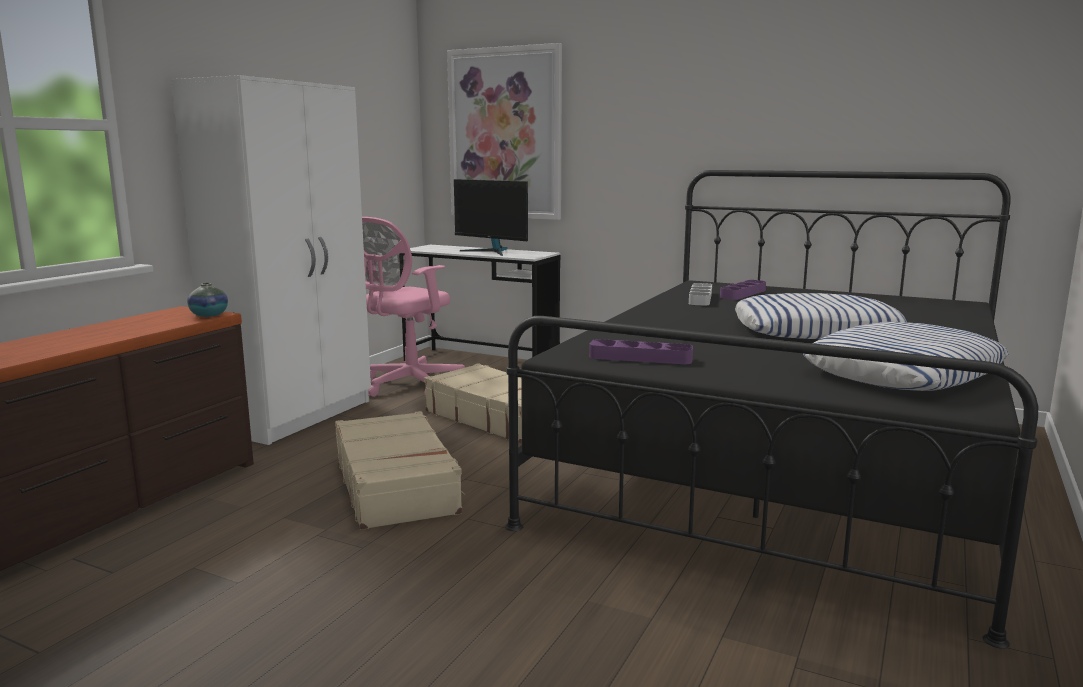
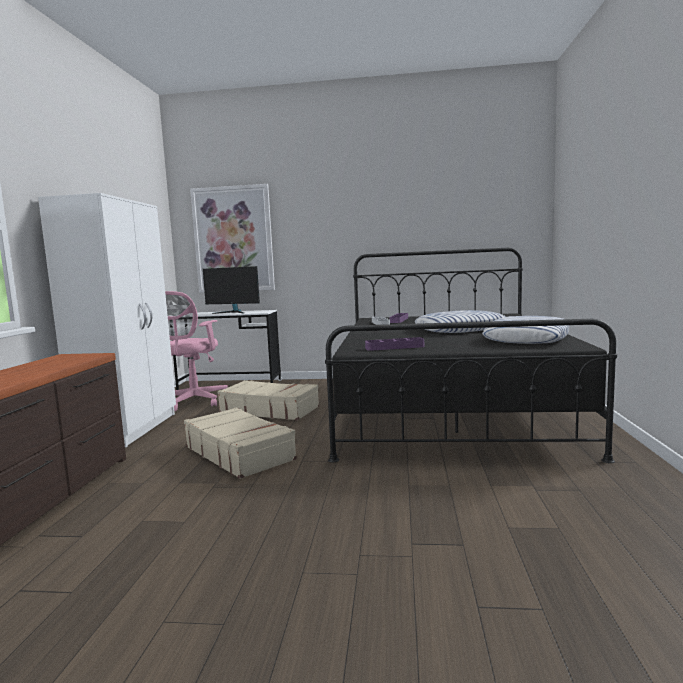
camera: 20 degrees left, 5 degrees down
vase [187,283,228,317] -> none

